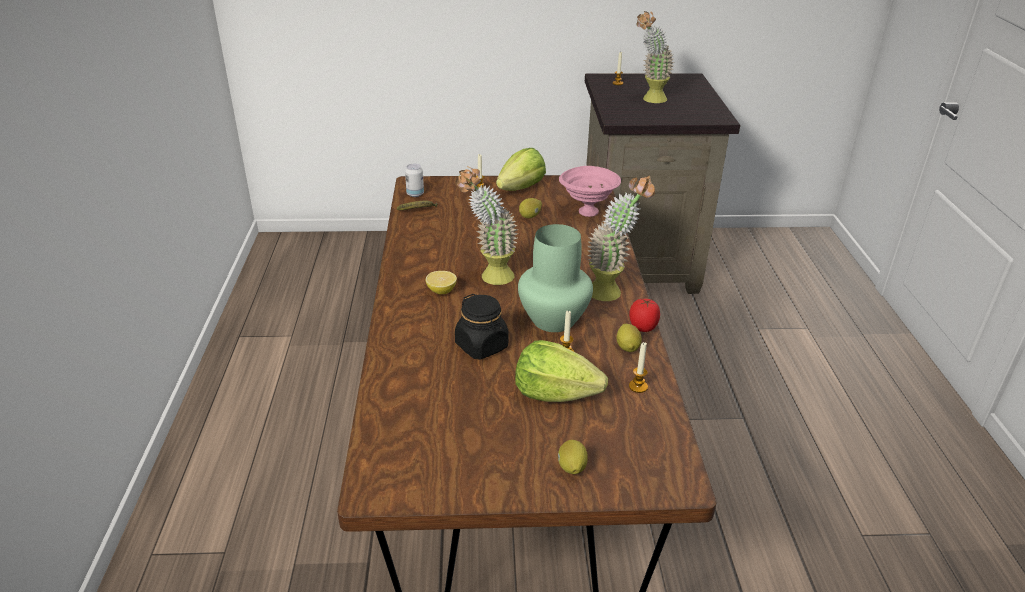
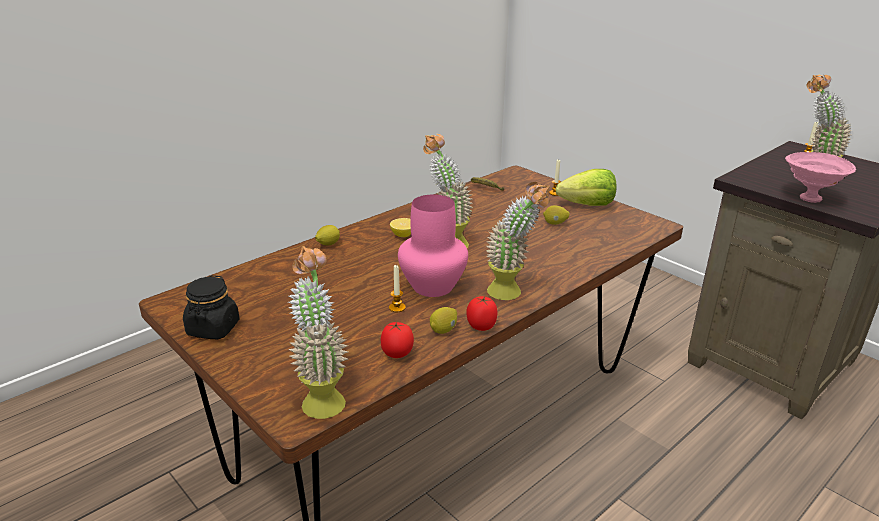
camera: 50 degrees right, 5 degrees down
can [405,164,424,197] -> none
black jar [455,294,508,360] -> black jar moved to [183,275,240,339]
lettuce [515,340,608,402] -> none
green vase [518,224,593,332] -> pink vase [398,194,468,297]
lemon [558,440,588,474] -> lemon moved to [315,225,340,245]
pink bowl [559,166,621,217] -> pink bowl moved to [785,152,856,203]
candle [629,342,648,393] -> tomato [381,322,414,358]
none -> potted plant [288,246,348,419]

